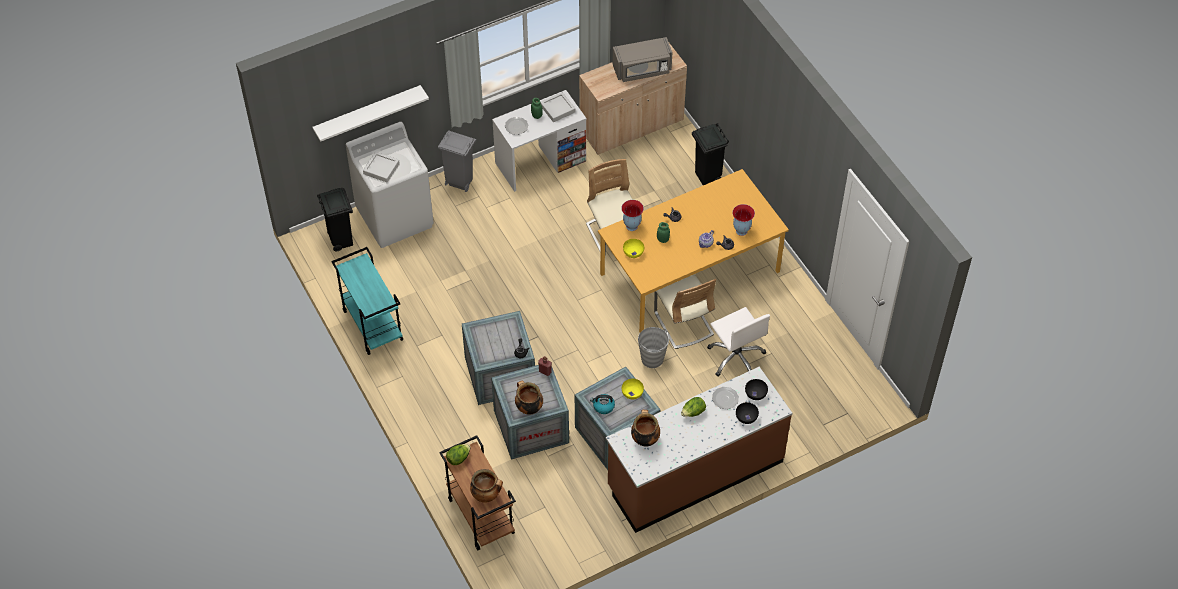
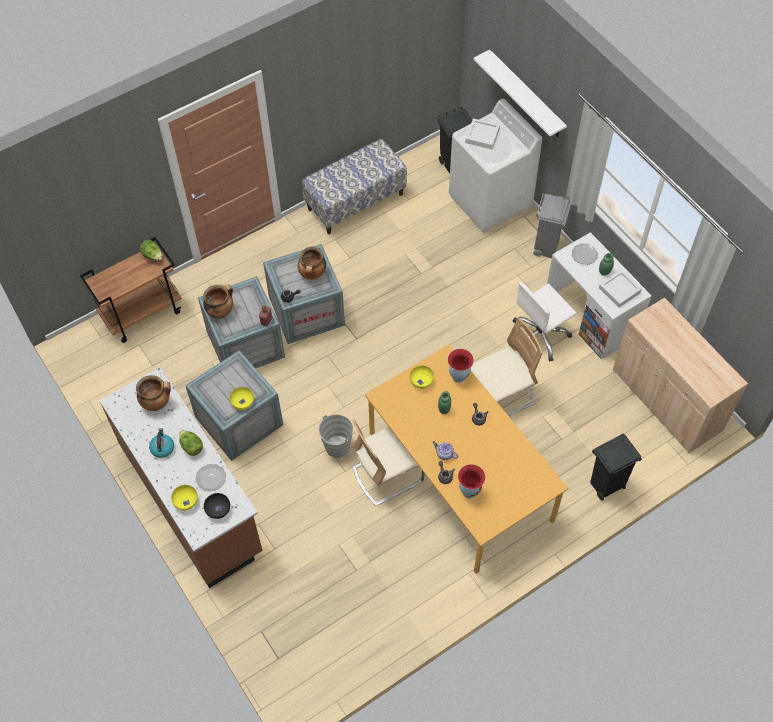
camera: 85 degrees right, 5 degrees up
turquoise cart [331,247,403,355] -> bench [302,139,407,234]
cooking pot [470,469,503,503] -> cooking pot moved to [298,247,326,280]
kettle [590,394,615,414] -> kettle moved to [149,428,174,458]
grey microwave [613,37,672,82] -> none
white office chair [707,307,770,377] -> white office chair moved to [513,282,576,362]
black bowl [736,402,759,424] -> yellow bowl [171,485,198,511]

